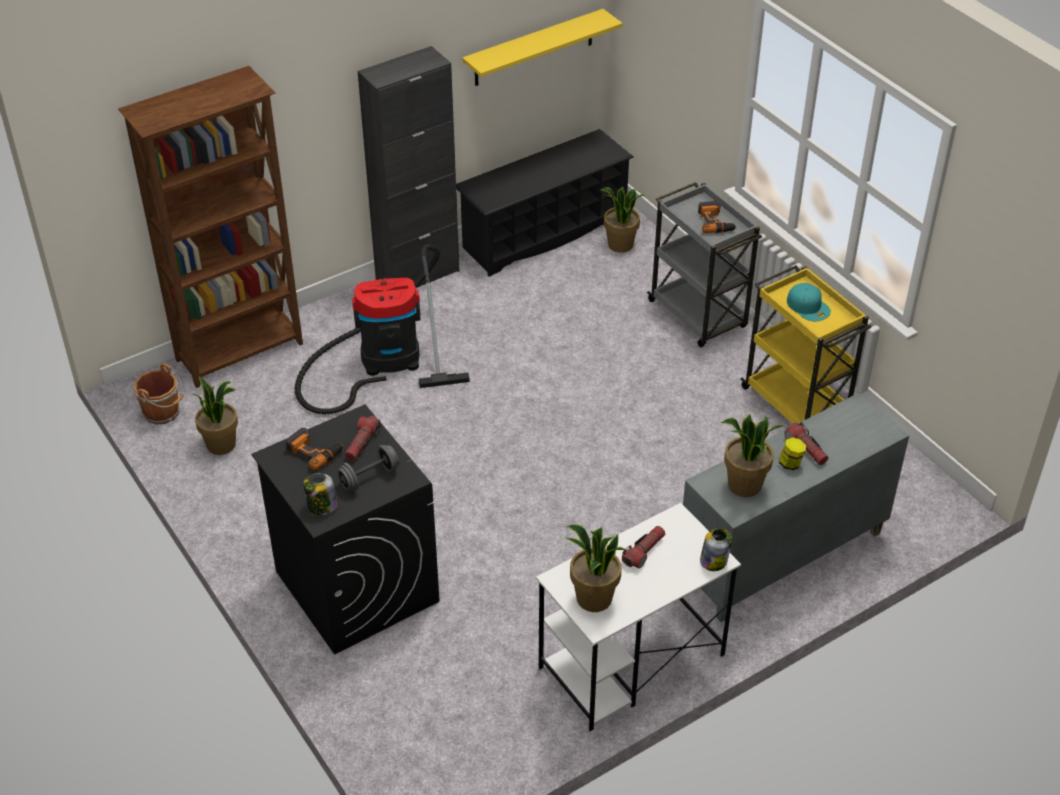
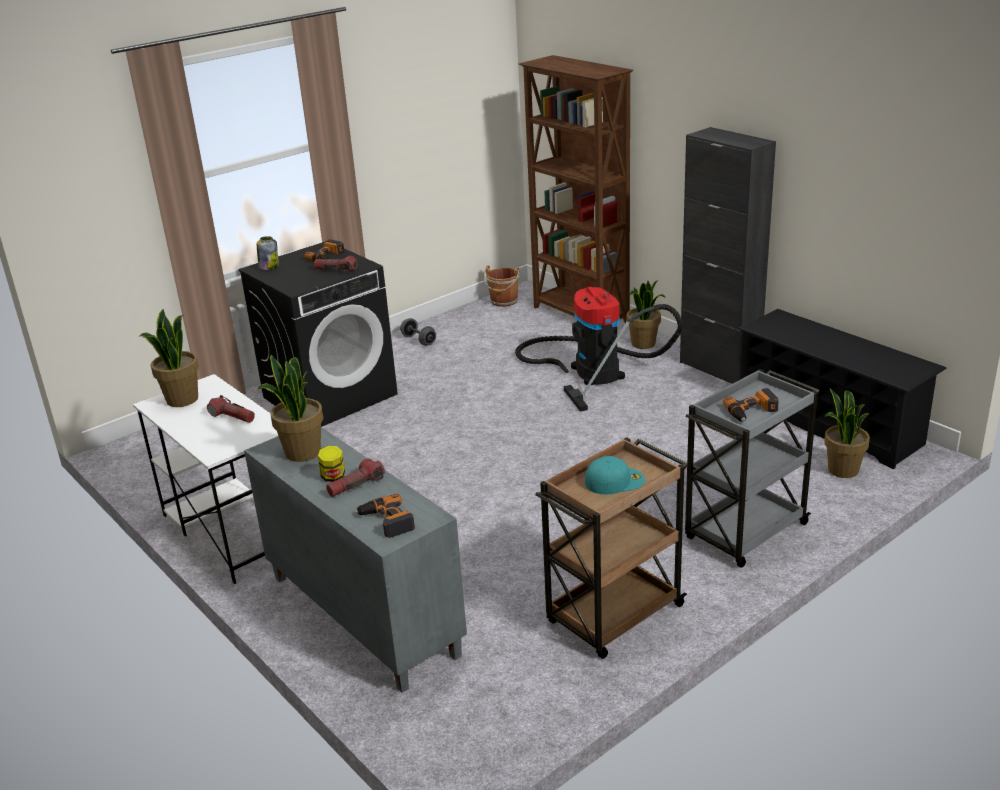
camera: 85 degrees right, 15 degrees down
potted plant [193,376,238,455] -> potted plant moved to [627,280,666,349]
grey dumbbell [337,445,399,491] -> grey dumbbell moved to [400,318,436,346]
yellow shelf [462,9,623,86] -> none
jar [700,528,732,571] -> none
yellow cart [740,265,871,423] -> brown cart [535,437,688,659]
turquoise cap [787,283,831,321] -> turquoise cap turned 150 degrees counterclockwise [585,456,645,494]
none -> power drill [355,494,415,538]

